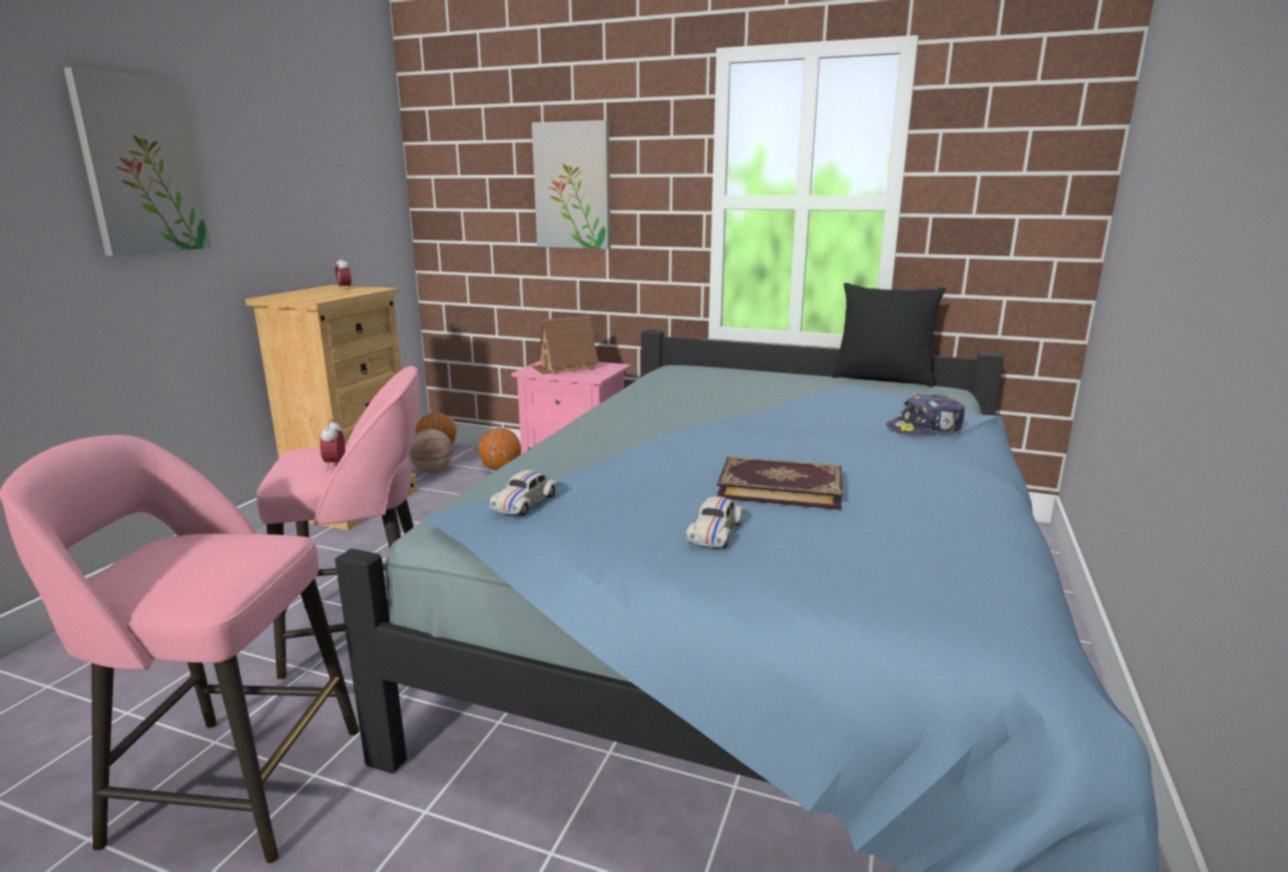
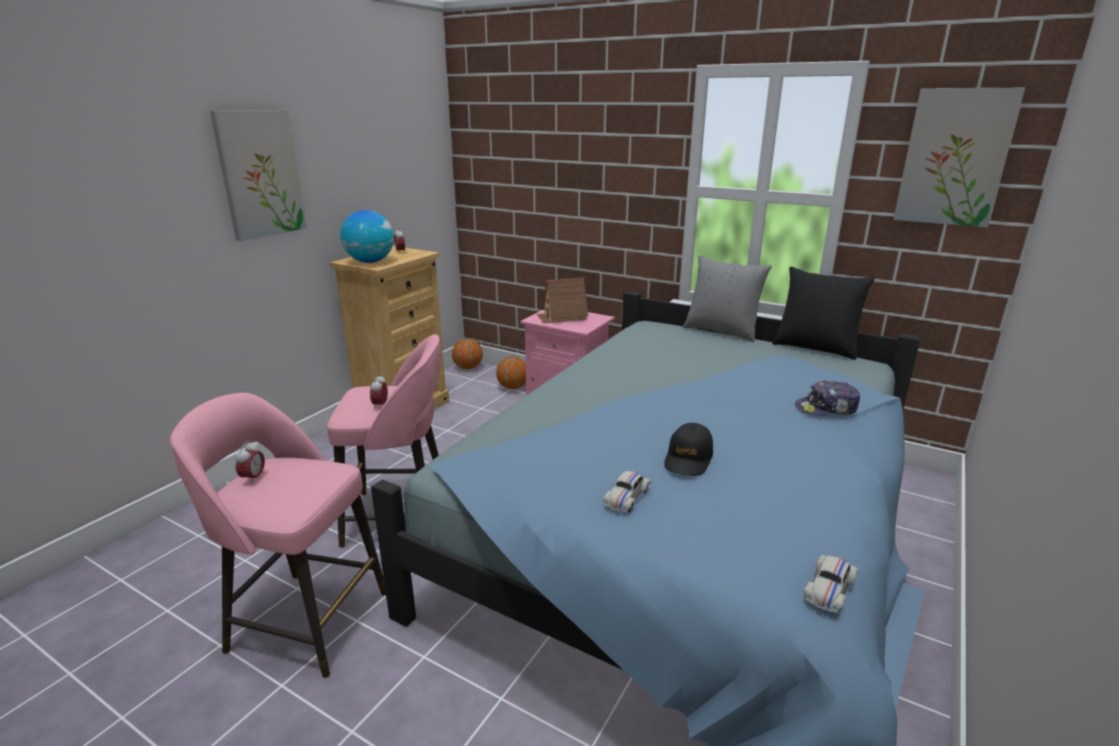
camera: 10 degrees right, 5 degrees up
basketball [410,429,453,472] -> none
white toy car [489,470,558,516] -> white toy car moved to [803,555,859,613]
picture [532,120,611,249] -> picture moved to [893,88,1025,228]
book [717,456,843,510] -> black cap [664,423,713,476]
none -> alarm clock [235,440,265,485]
none -> globe [340,210,394,263]
none -> grey pillow [683,255,772,342]

